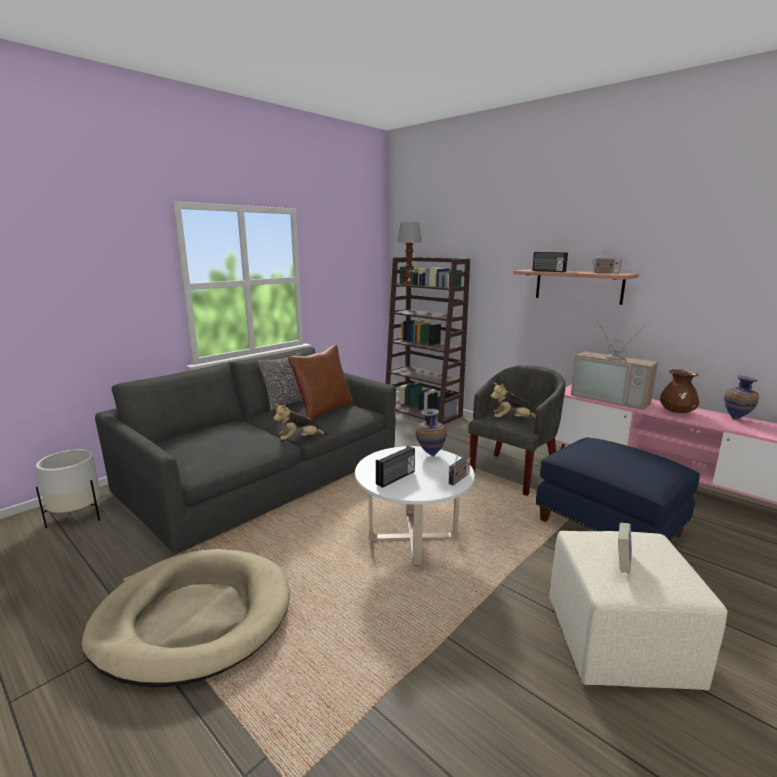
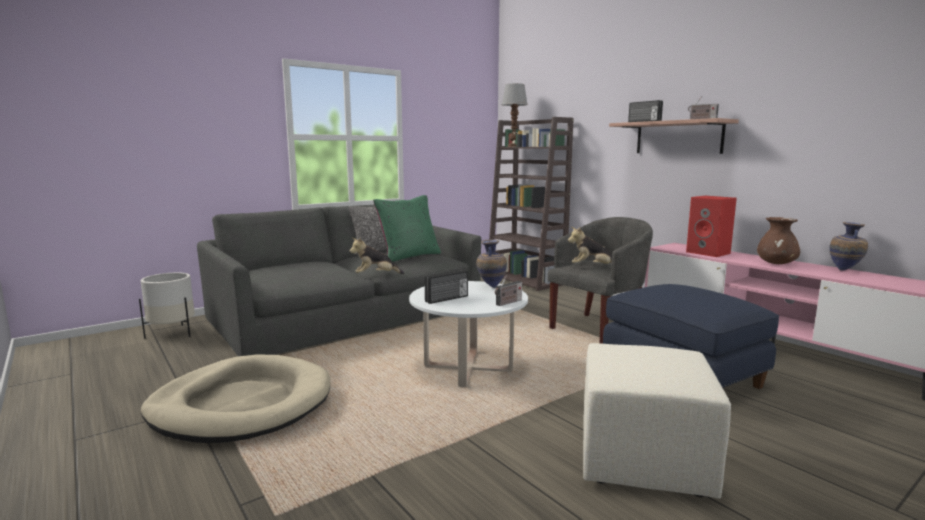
camera: 10 degrees right, 5 degrees down
brown pillow [288,345,354,419] -> green pillow [373,195,441,262]
television [571,320,658,410] -> red speaker [686,196,737,257]
book [618,523,632,573] -> none

